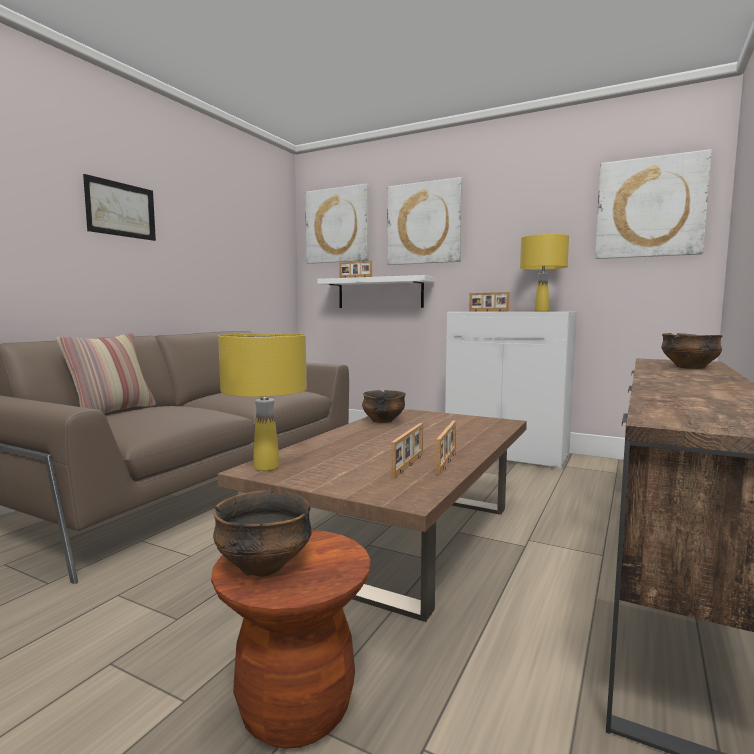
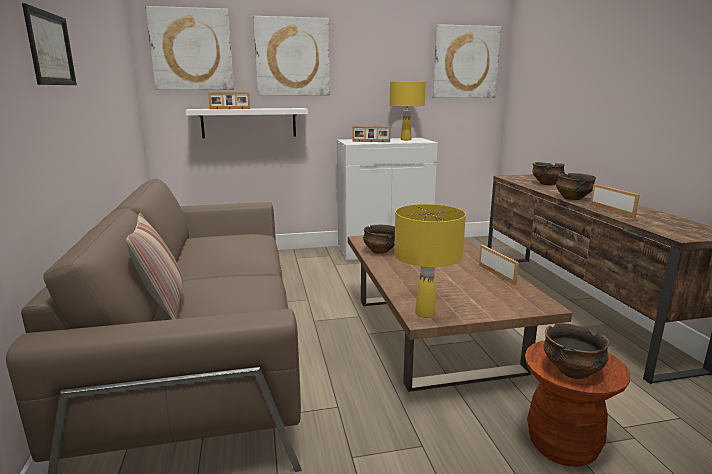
camera: 40 degrees left, 10 degrees up
picture frame [391,423,423,479] -> picture frame moved to [590,184,640,218]
none -> bowl [556,173,596,200]

